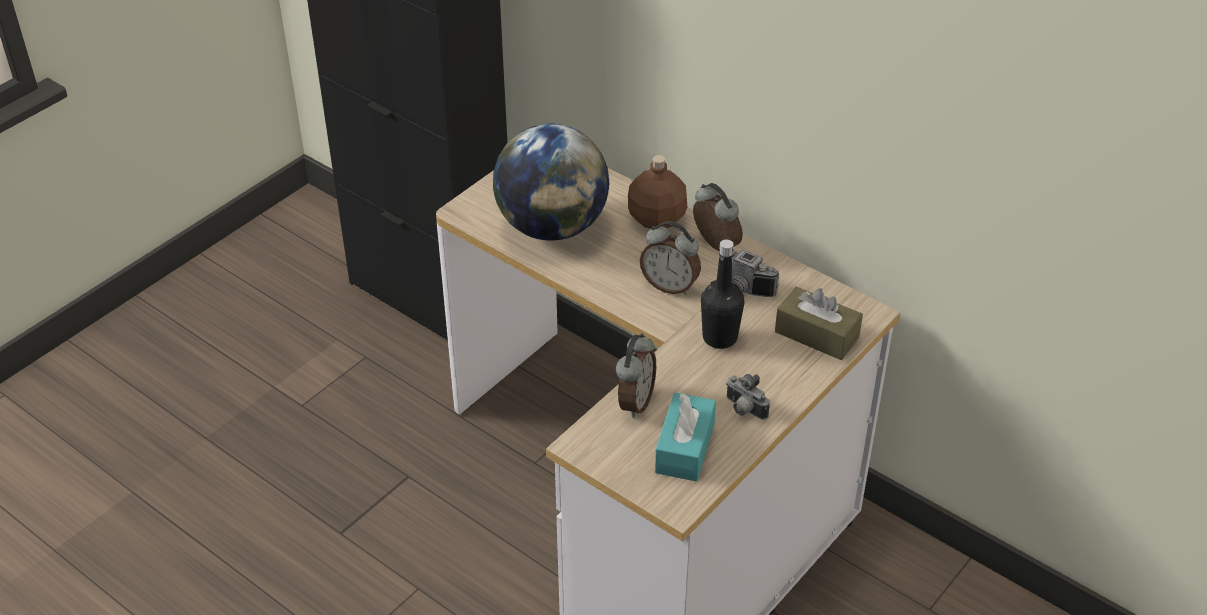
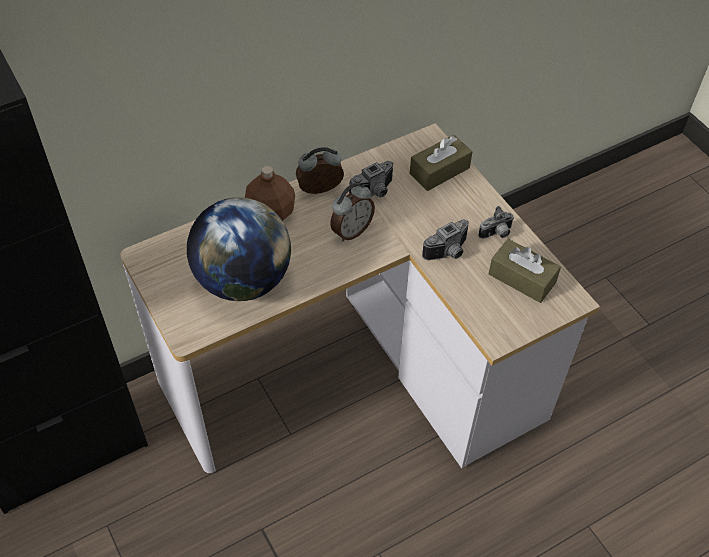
camera: 70 degrees left, 10 degrees up
alarm clock [616,333,656,418] -> none
turquoise tissue box [655,392,716,482] -> brown tissue box [489,239,561,303]
black bottle [701,239,745,349] -> none
none -> camera [422,219,469,260]

